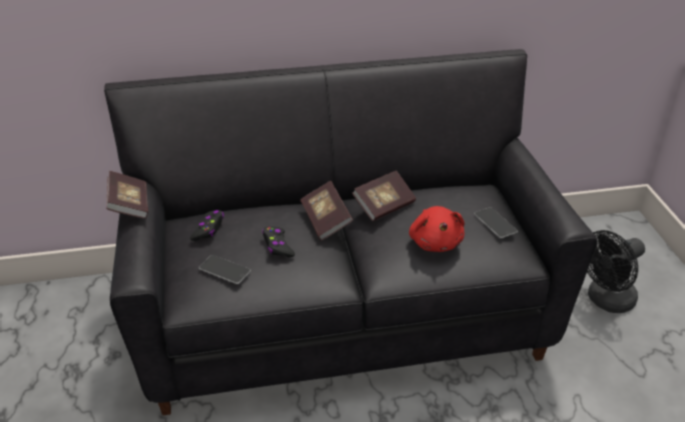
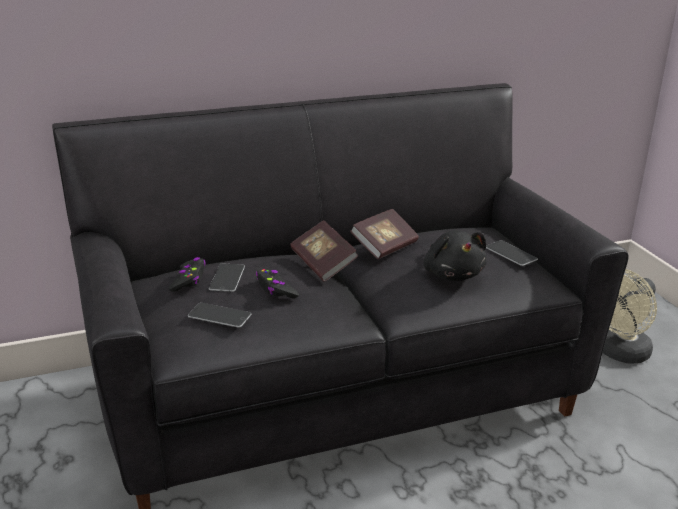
camera: 10 degrees left, 10 degrees down
book [106,171,148,219] -> none
red plush toy [409,206,464,252] -> black plush toy [424,230,487,281]
black fan [587,230,645,313] -> beige fan [603,269,657,364]
none -> phone [209,263,245,292]

